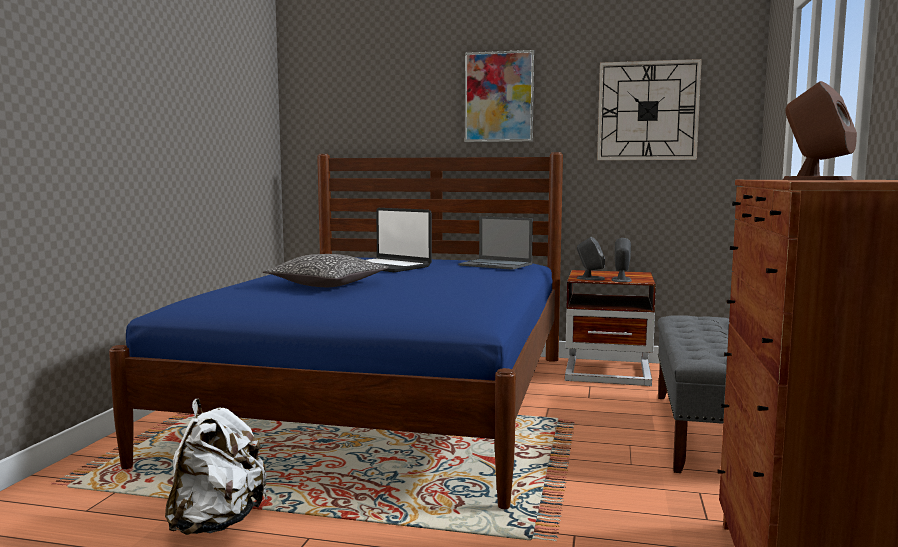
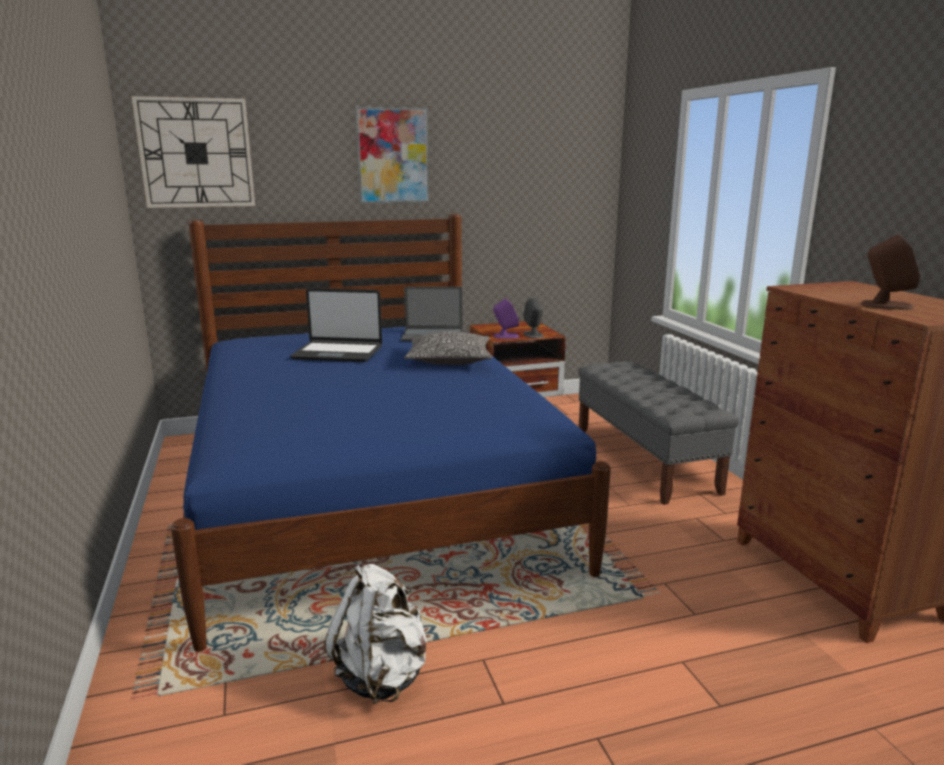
camera: 30 degrees left, 10 degrees up
pillow [263,254,388,287] -> pillow moved to [404,331,492,365]
grey speaker [577,237,605,280] -> purple speaker [493,298,519,339]
wall clock [597,59,702,160] -> wall clock moved to [131,96,255,208]

